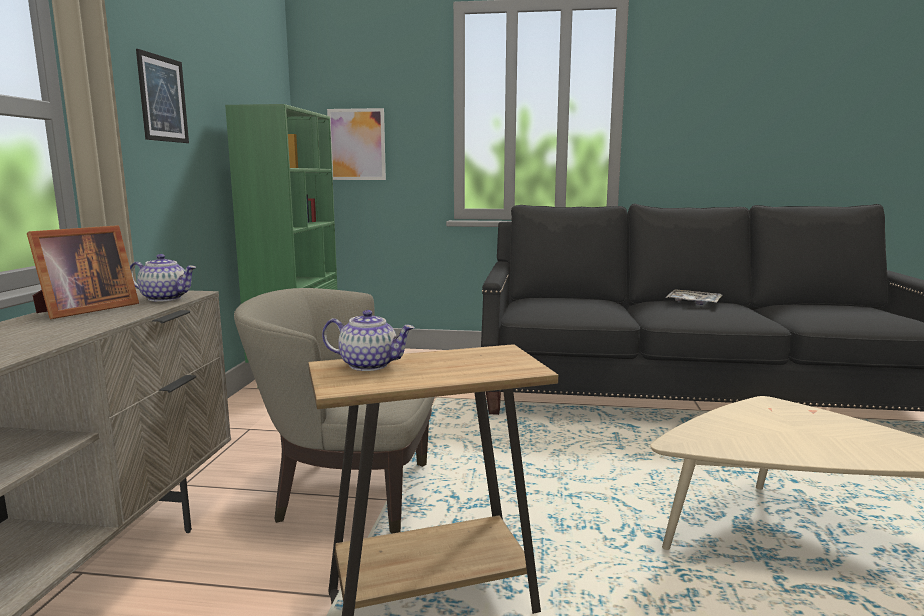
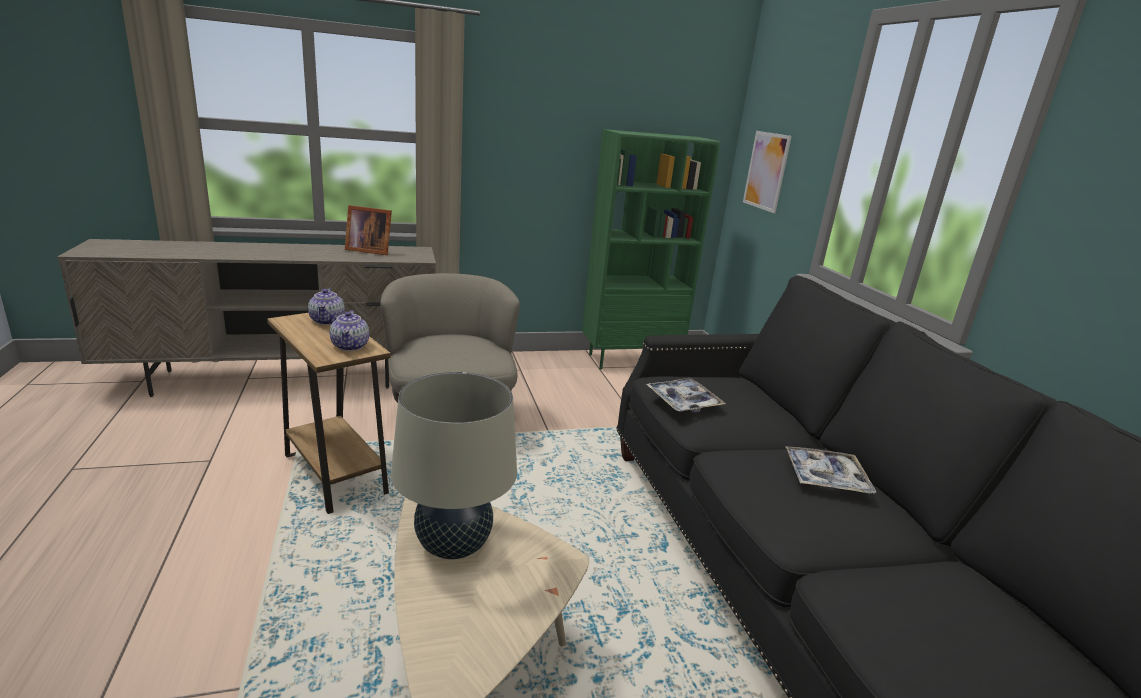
camera: 65 degrees right, 10 degrees up
teapot [130,254,196,302] -> teapot moved to [330,310,369,351]
picture [136,49,189,143] -> none
none -> beige table lamp [391,372,517,559]
none -> tray [646,378,726,413]

